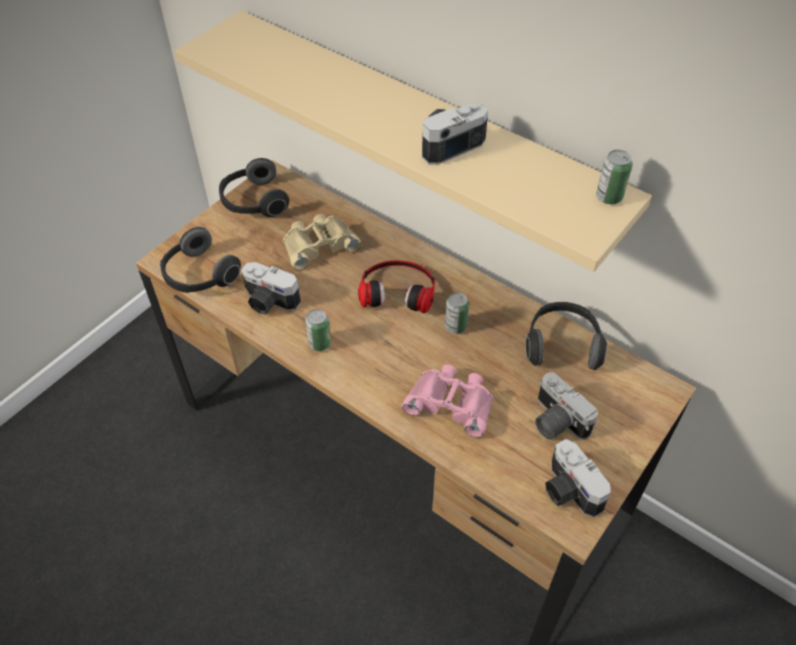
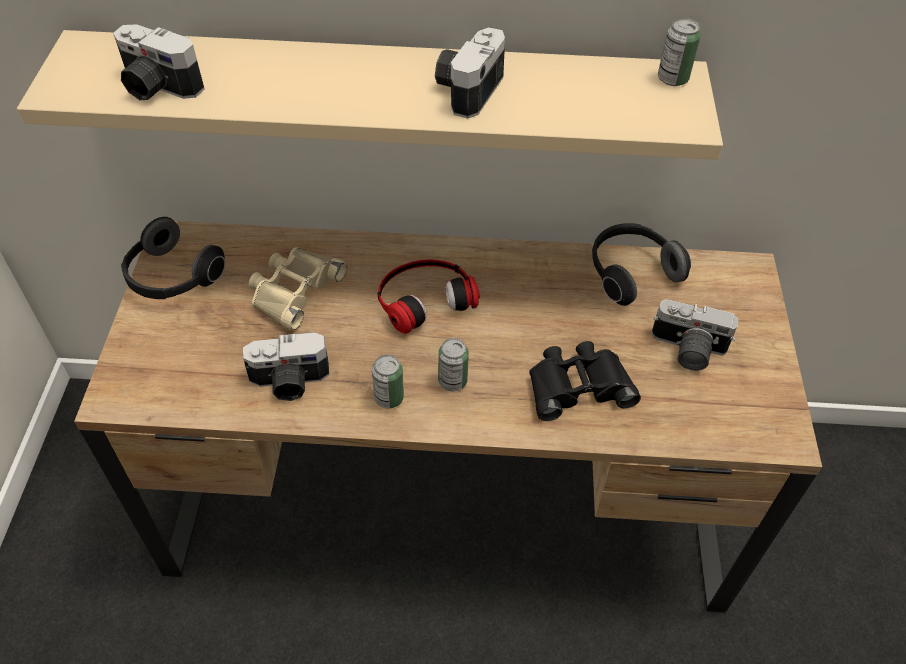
camera: 35 degrees left, 0 degrees up
headphones [160,227,241,293] -> none
pink binoculars [402,364,493,437] -> black binoculars [529,341,641,421]
can [445,292,469,334] -> can moved to [438,338,469,392]
camera [545,439,611,517] -> camera moved to [113,24,205,100]

